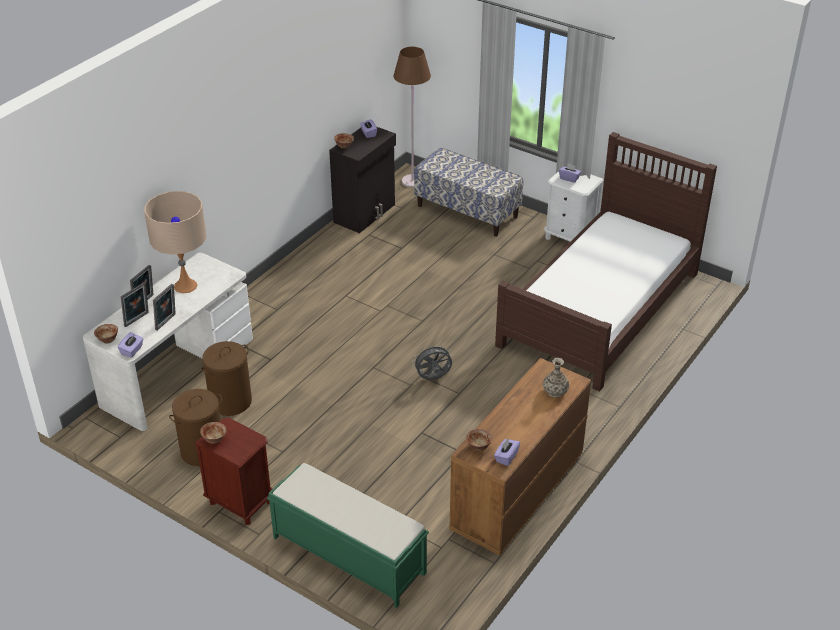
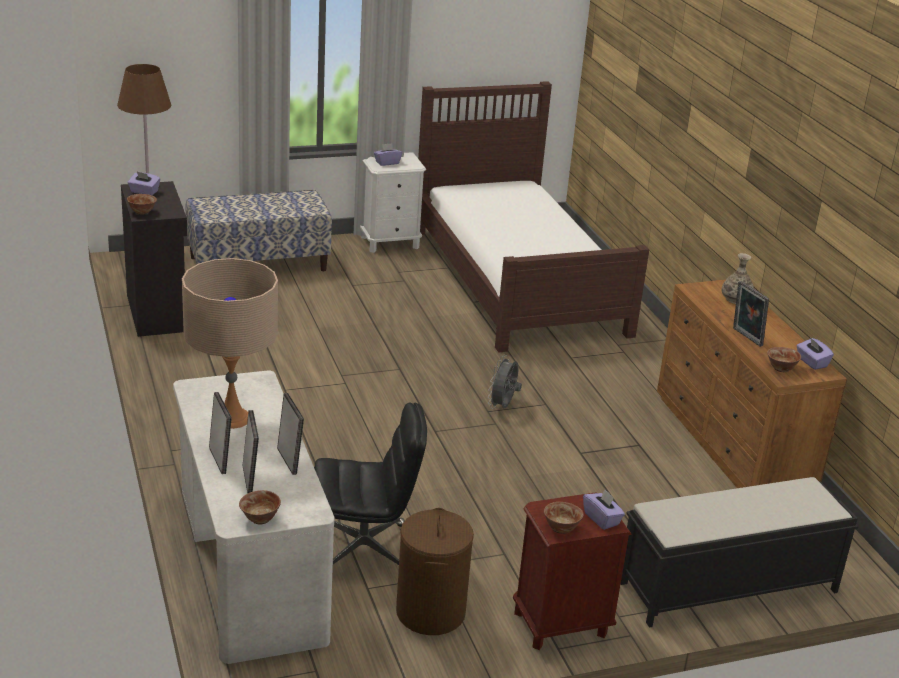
camera: 55 degrees left, 10 degrees down
purple tissue box [118,332,143,358] -> purple tissue box moved to [583,489,625,530]
brown laundry basket [201,341,252,416] -> black office chair [314,402,427,565]
green bench [267,463,429,608] -> black bench [621,477,859,628]
none -> picture frame [733,281,769,347]

